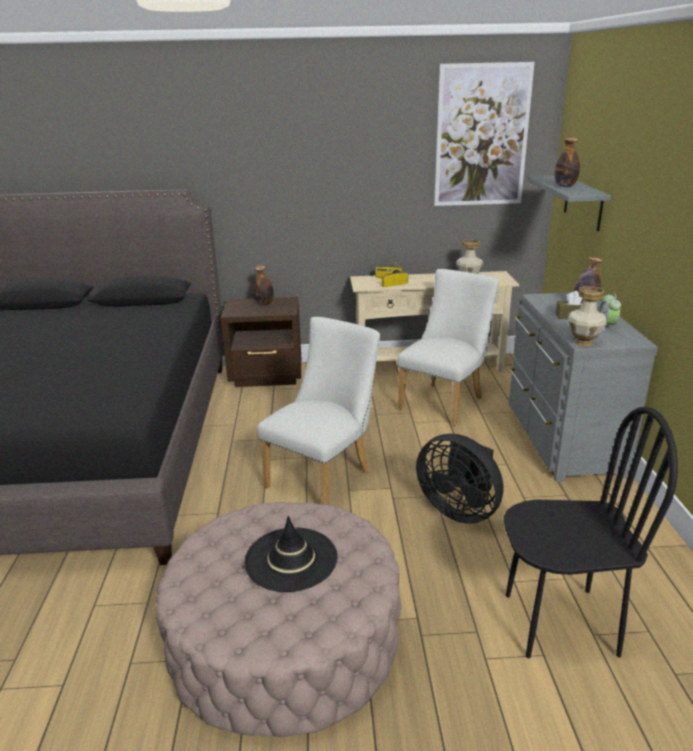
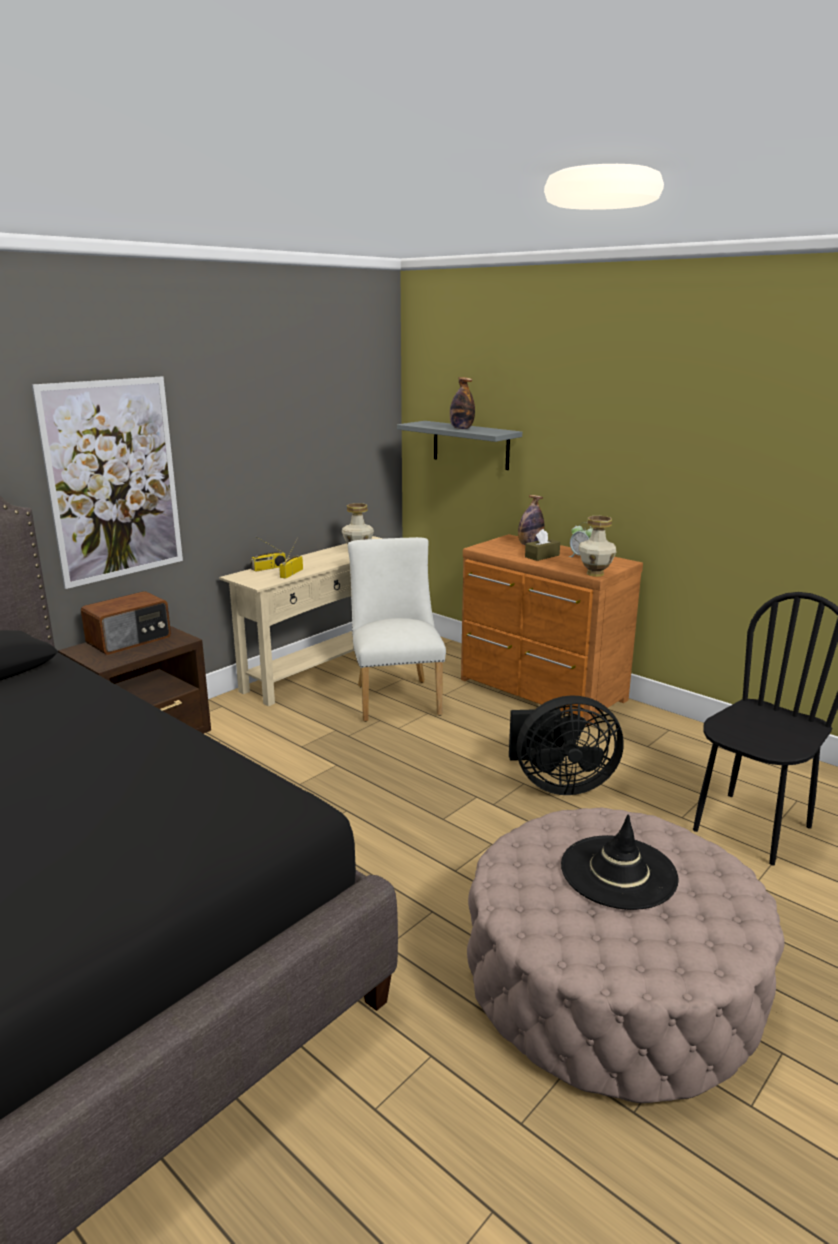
camera: 45 degrees left, 5 degrees down
bottle [253,265,274,305] -> radio [81,591,171,655]
white chair [257,317,380,505] -> none
picture [434,62,535,206] -> picture moved to [32,377,183,589]
grey dresser [509,292,658,482] -> brown dresser [461,534,643,726]

